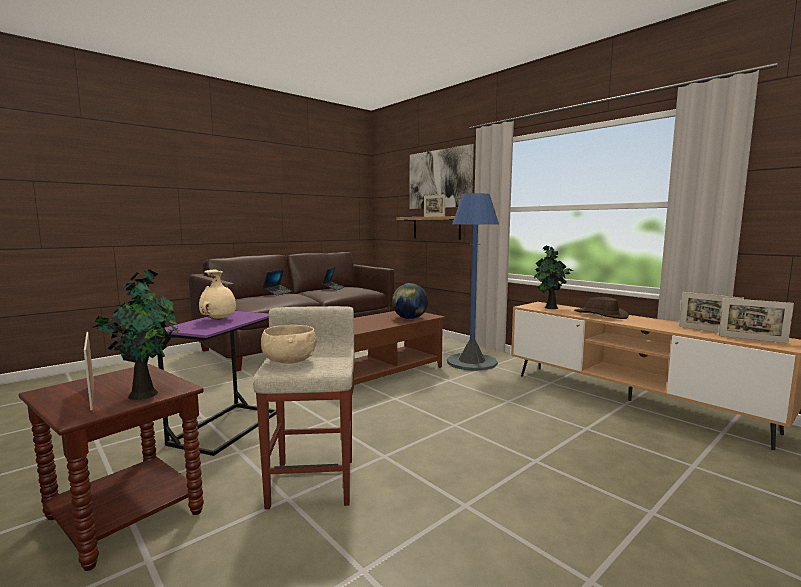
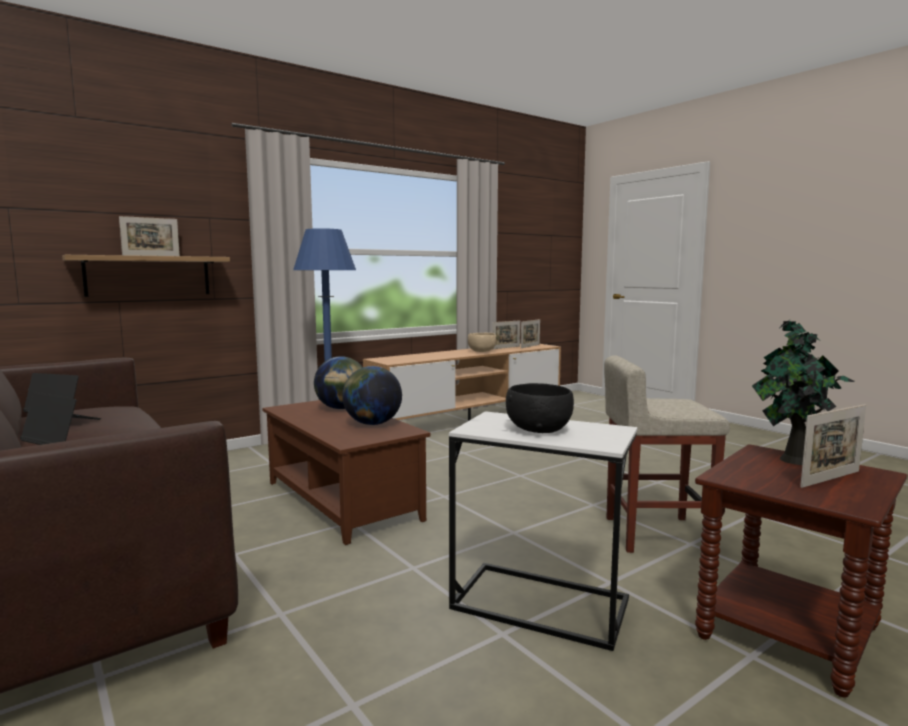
camera: 85 degrees left, 0 degrees up
purple side table [157,311,277,456] -> white side table [449,411,638,651]
beige vase [199,270,236,320] -> black bowl [506,383,574,433]
beige bowl [261,325,316,364] -> beige bowl moved to [468,333,497,352]
picture [409,144,474,209] -> none
potted plant [533,245,573,309] -> none
brown hat [574,297,629,319] -> none
none -> globe [342,366,402,425]

